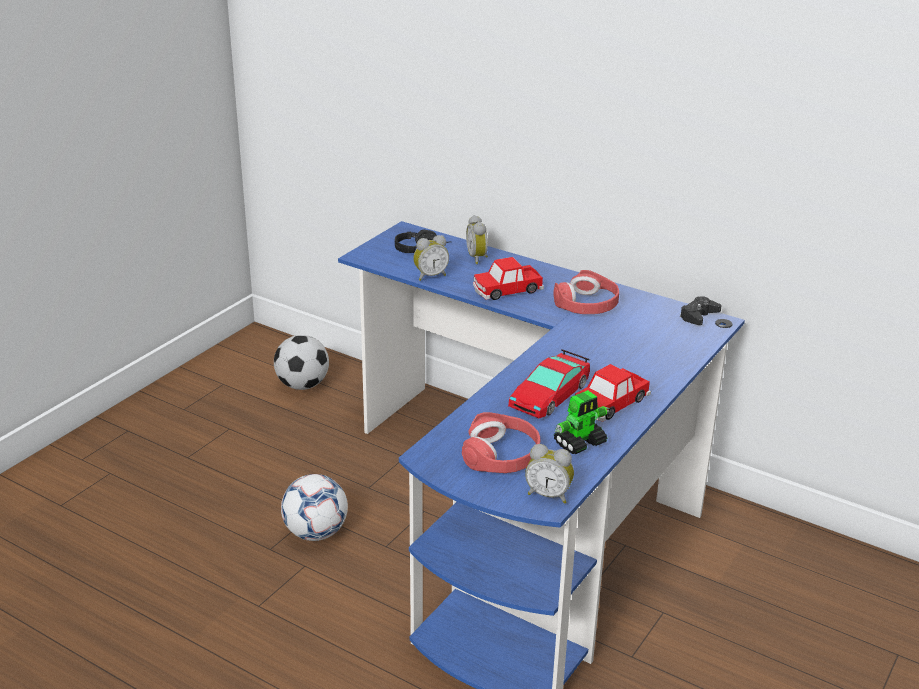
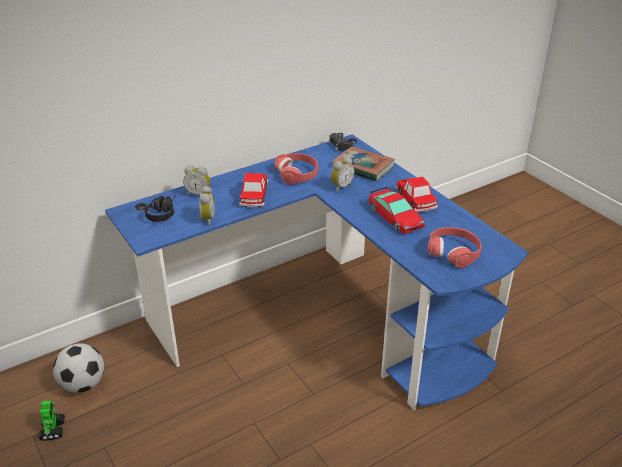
camera: 65 degrees left, 5 degrees up
football [281,474,348,541] -> none
alarm clock [525,444,574,504] -> alarm clock moved to [330,157,355,192]
toy robot [554,390,610,454] -> toy robot moved to [39,401,65,441]
none -> book [332,146,395,182]

